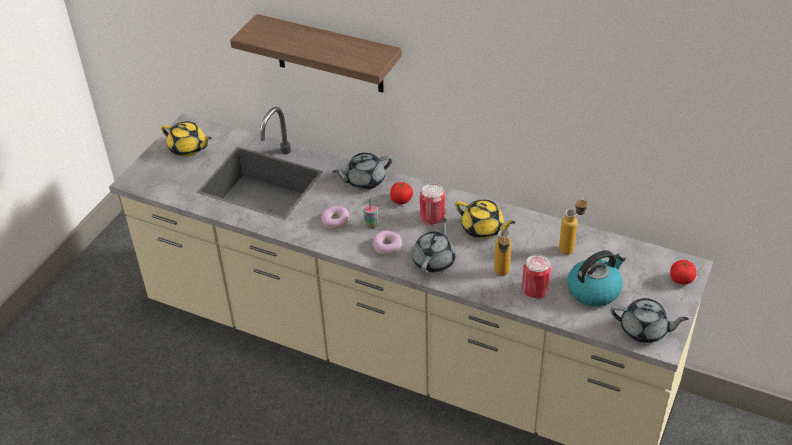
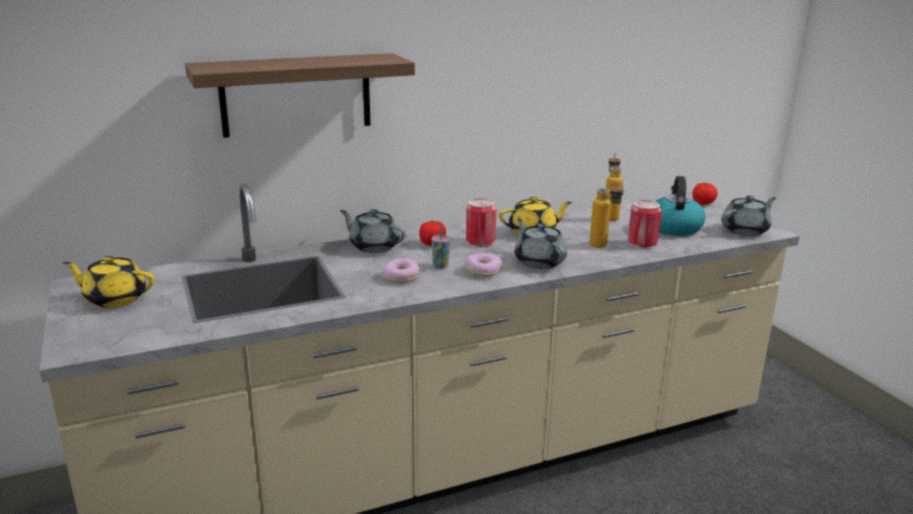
camera: 50 degrees left, 20 degrees down
yellow teapot [161,121,212,157] -> yellow teapot turned 150 degrees counterclockwise [63,256,154,308]
grey teapot [333,153,393,190] -> grey teapot turned 105 degrees clockwise [340,209,406,253]

